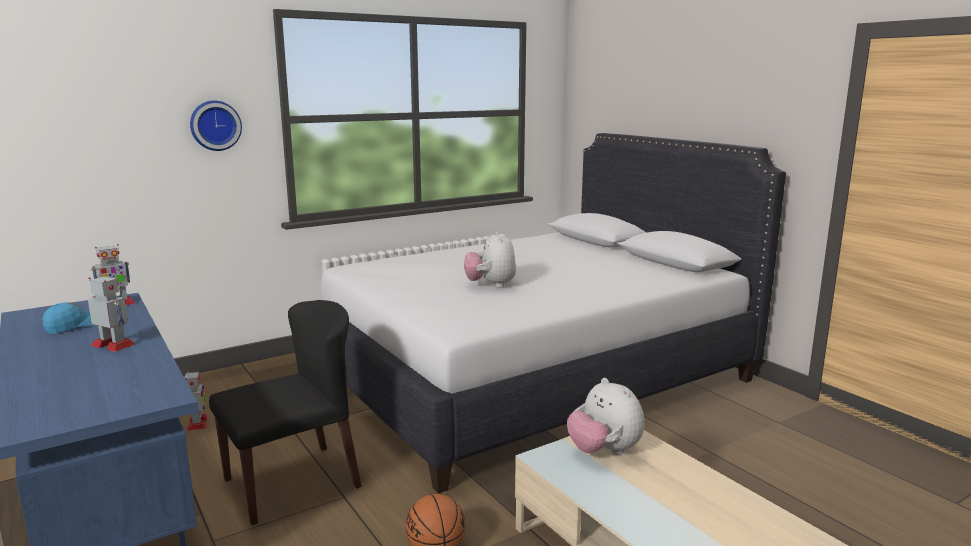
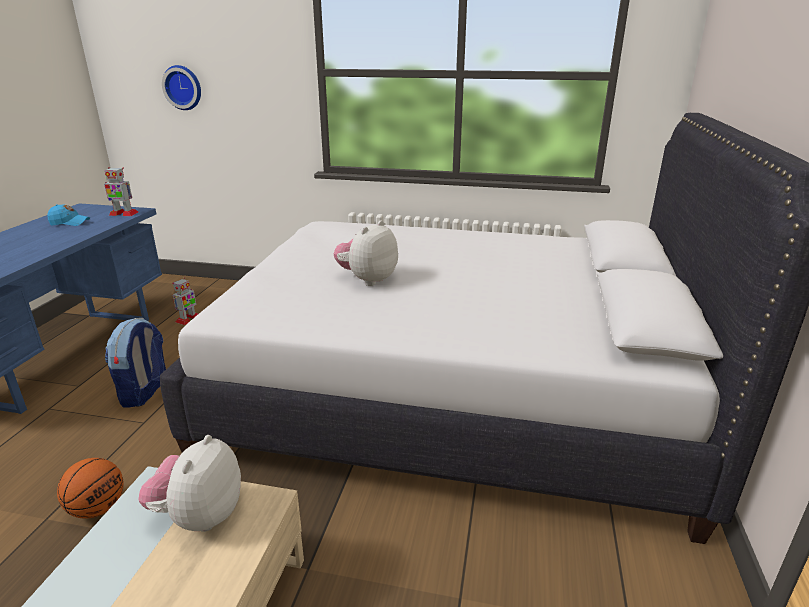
camera: 45 degrees right, 10 degrees up
toy robot [88,276,135,352] -> none
wall clock [190,101,242,151] -> wall clock moved to [162,65,201,110]
black chair [209,300,362,525] -> backpack [105,318,166,408]

